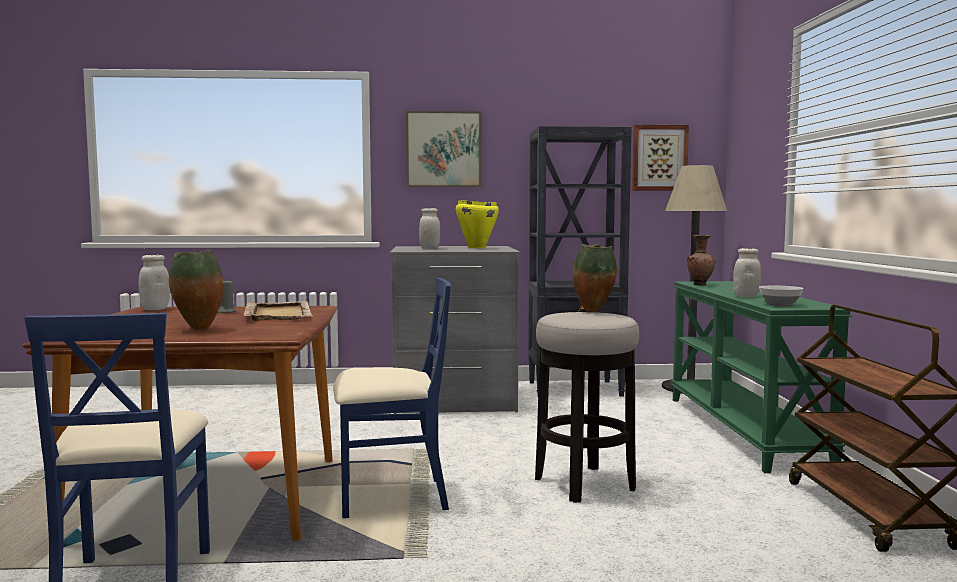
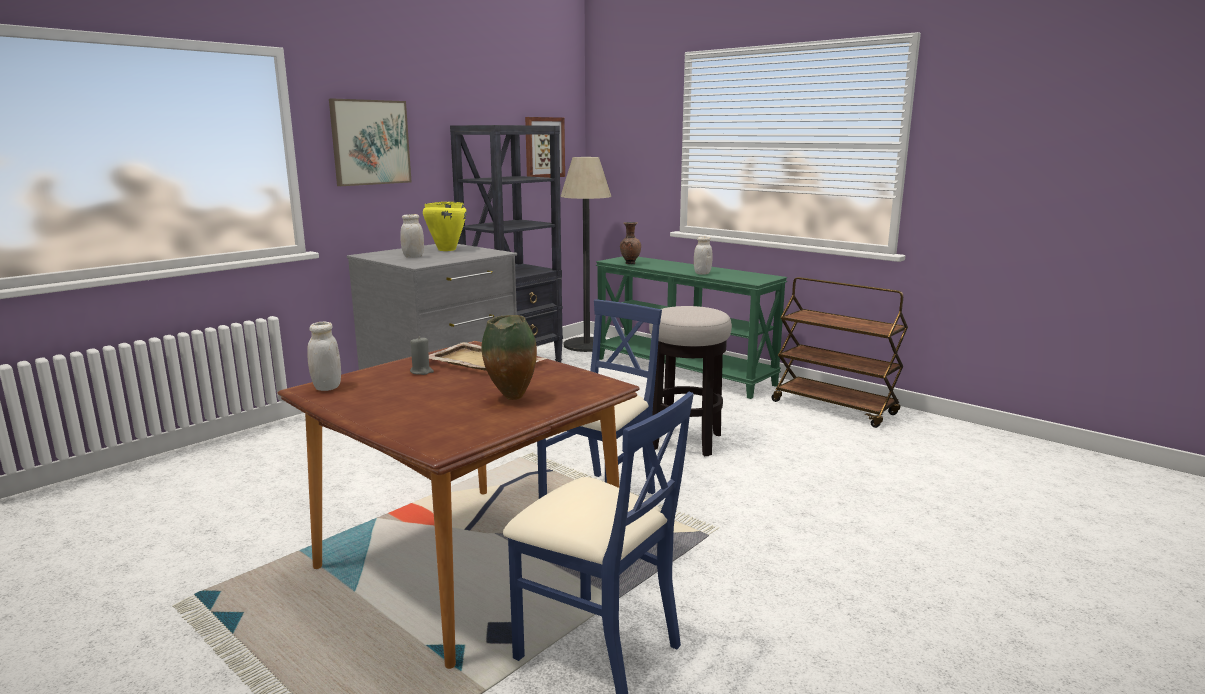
camera: 45 degrees left, 10 degrees up
vase [573,244,617,312] -> none
bowl [759,285,803,306] -> none

